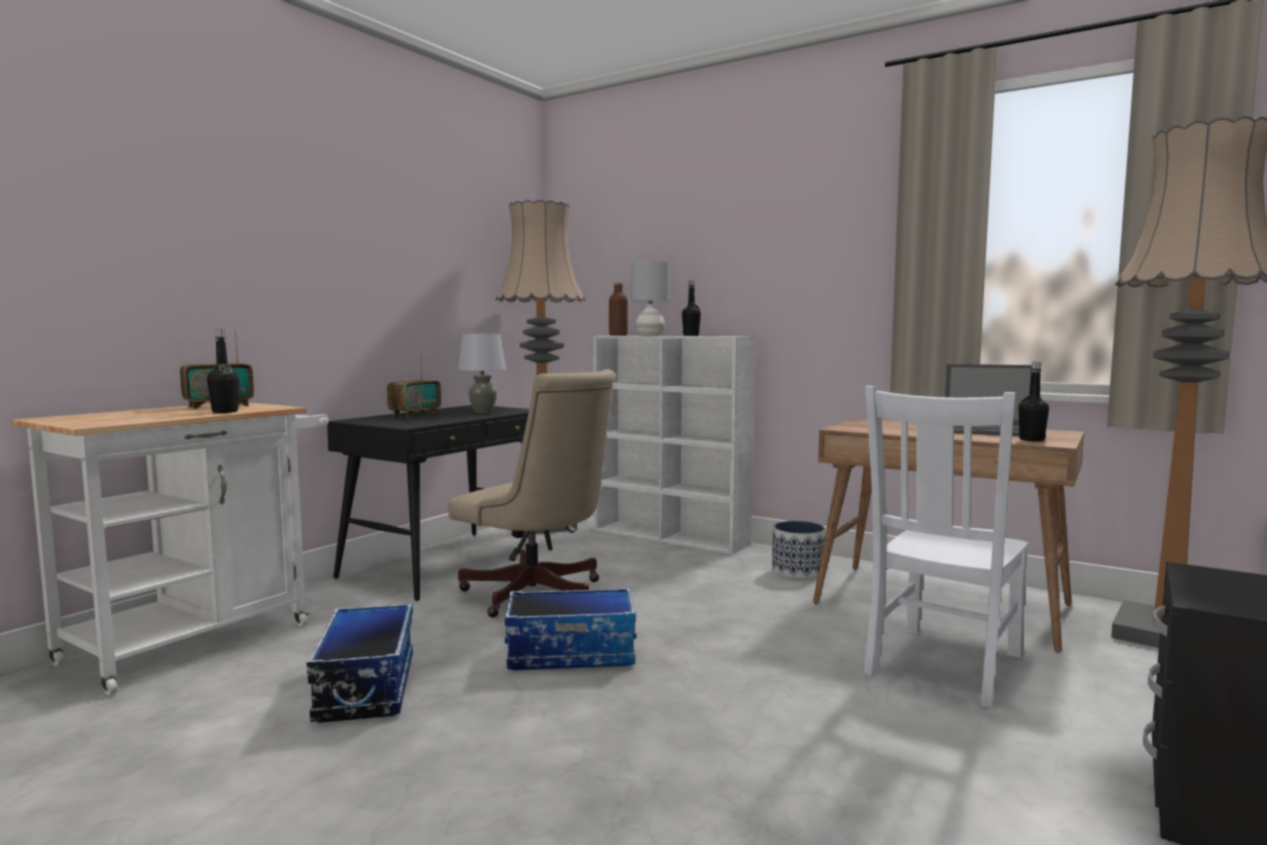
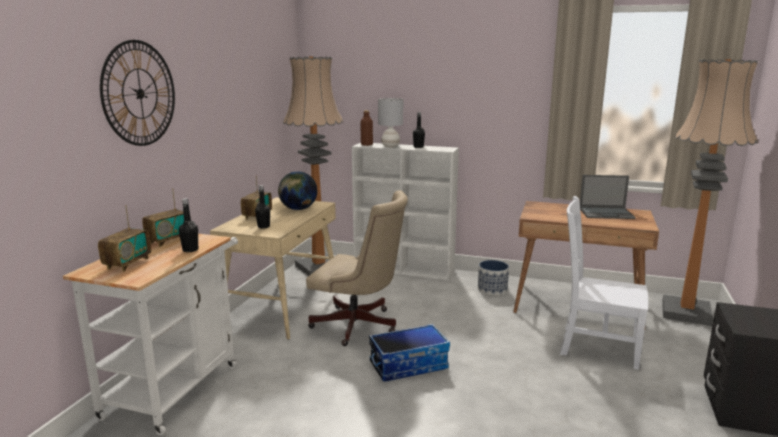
camera: 15 degrees left, 10 degrees up
storage box [306,603,413,723] -> none
black desk [327,405,553,601] -> beige desk [210,197,336,340]
grey table lamp [458,334,506,413] -> globe [278,171,317,210]
white chair [864,386,1029,707] -> white chair turned 90 degrees clockwise [559,196,648,370]
black bottle [1019,362,1049,442] -> black bottle moved to [255,185,270,229]
none -> radio [98,205,151,272]
none -> wall clock [100,40,175,146]

